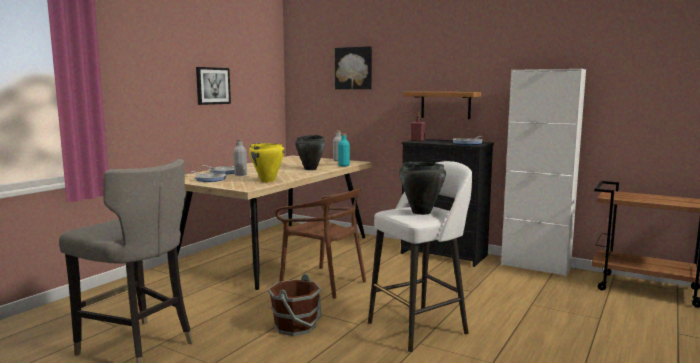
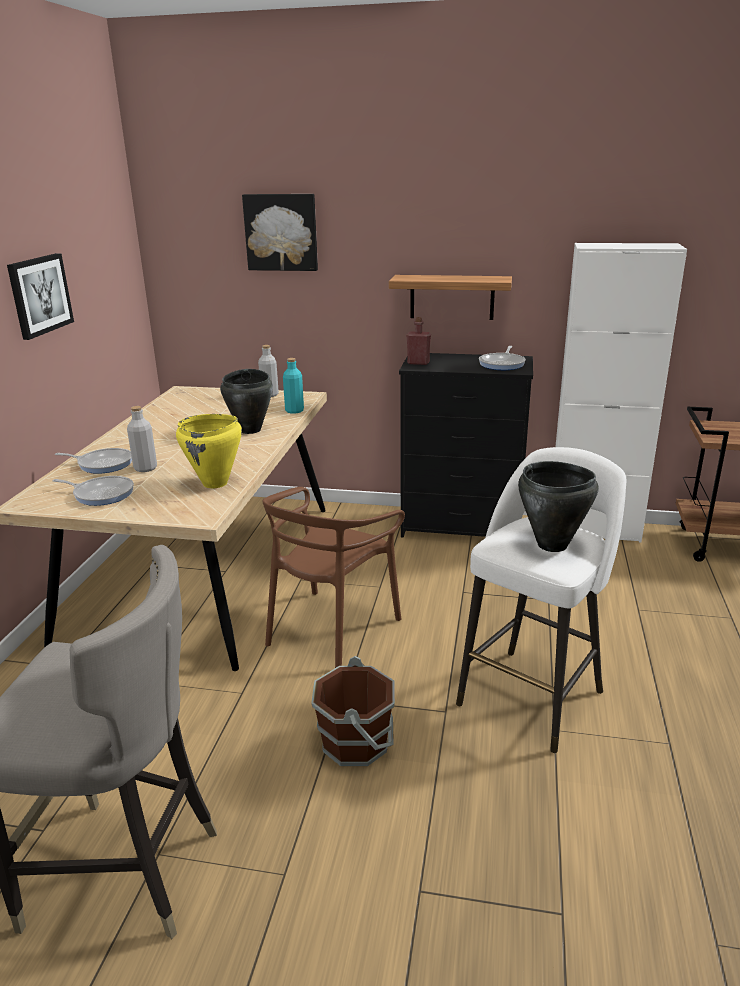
camera: 20 degrees left, 15 degrees up
brown chair [275,189,366,299] -> brown chair turned 105 degrees clockwise [262,487,405,668]

